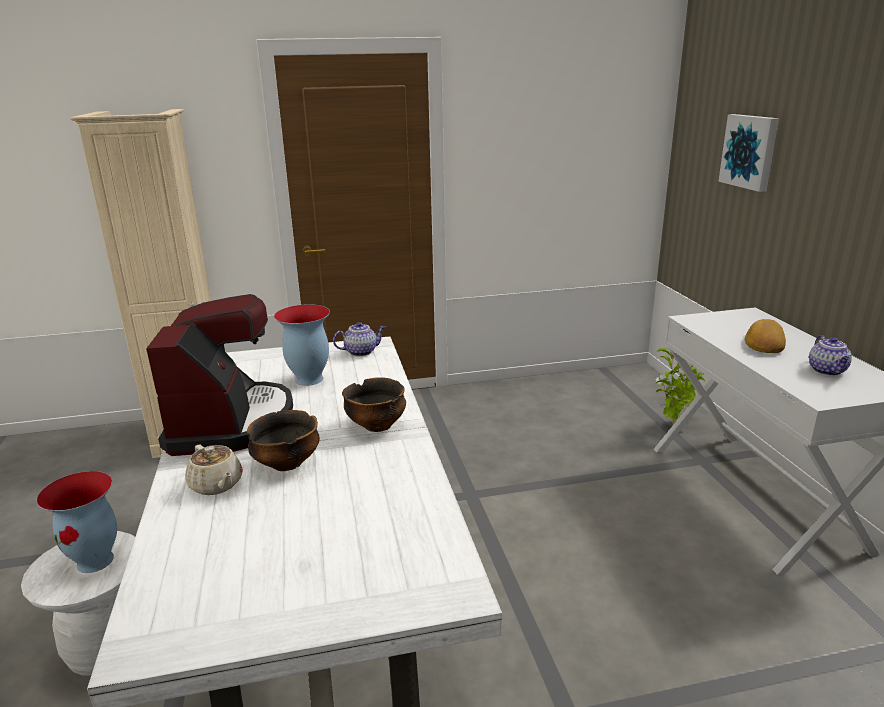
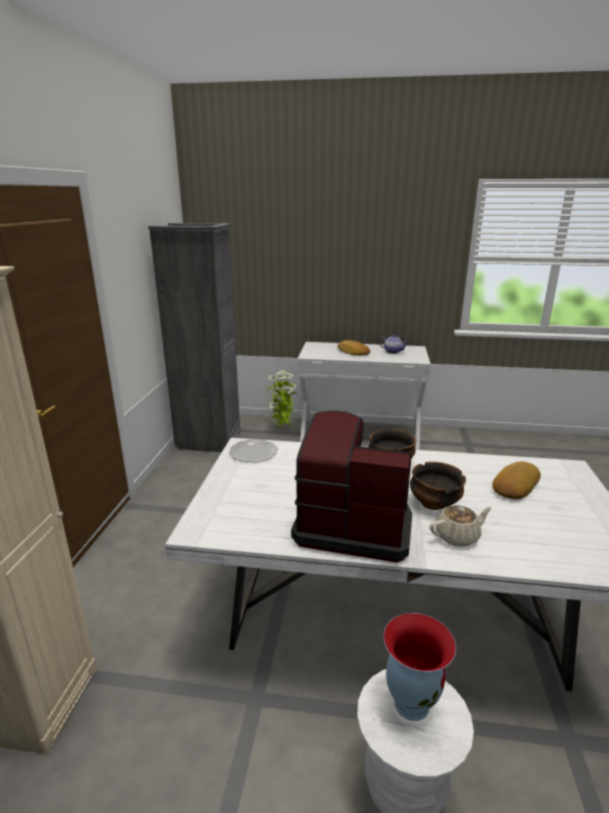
camera: 70 degrees left, 0 degrees up
vase [274,304,330,386] -> none
teapot [333,322,385,356] -> plate [229,439,278,462]
picture [718,114,779,192] -> none
none -> grey cabinet [148,223,241,453]
none -> bread [492,462,541,499]

